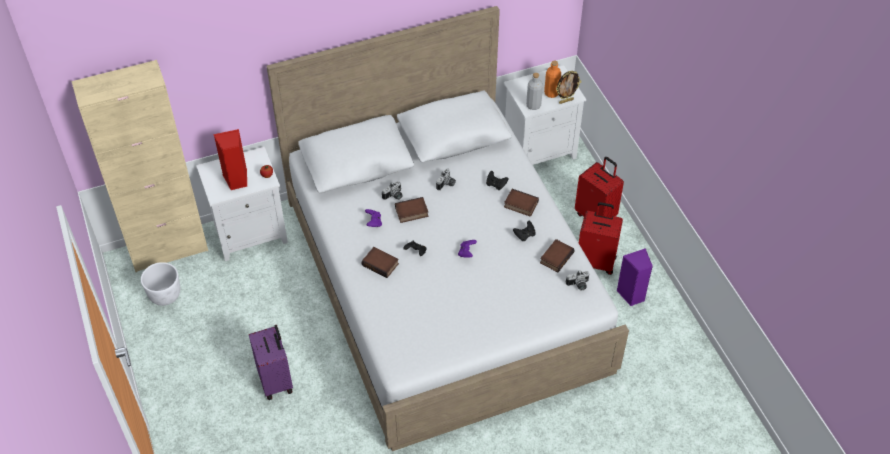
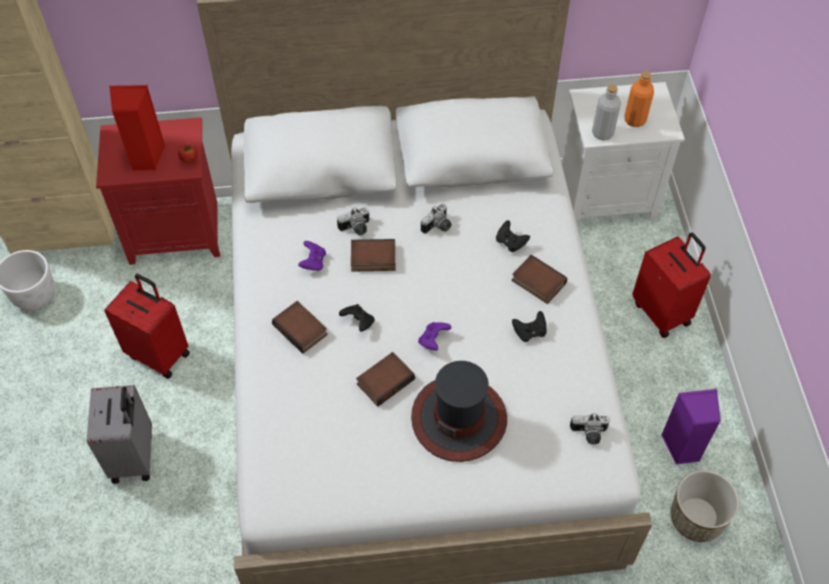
camera: 15 degrees right, 5 degrees up
white nightstand [196,147,288,261] -> red nightstand [96,117,220,265]
purple suitcase [249,325,293,400] -> grey suitcase [87,385,152,484]
book [540,239,575,272] -> book moved to [356,352,415,407]
picture frame [556,71,581,104] -> none
red suitcase [579,202,623,275] -> red suitcase moved to [104,274,190,379]
none -> hat [411,361,507,462]
none -> planter [671,470,739,542]

